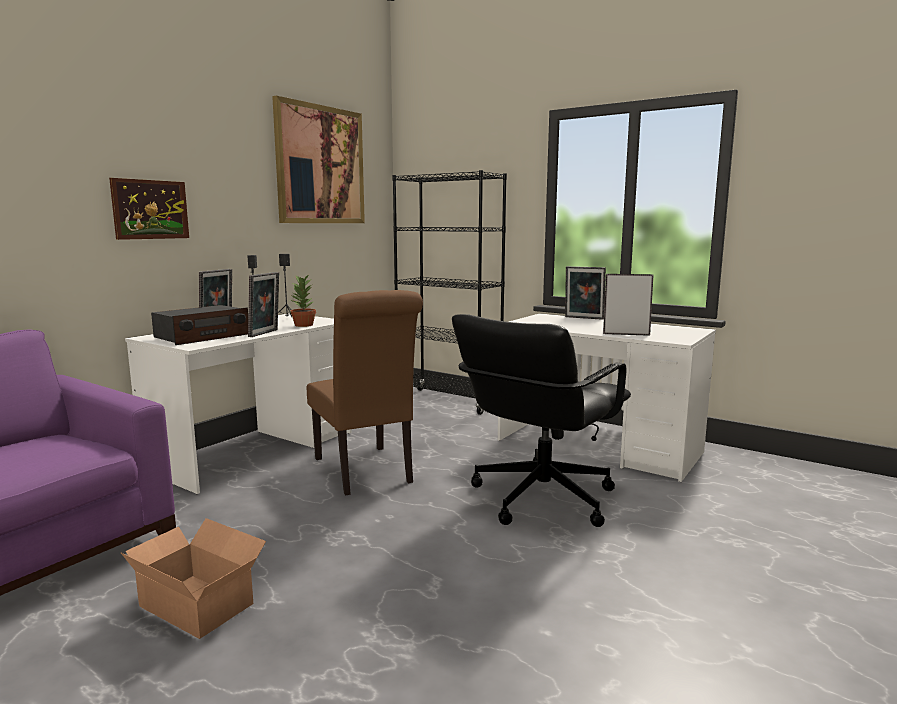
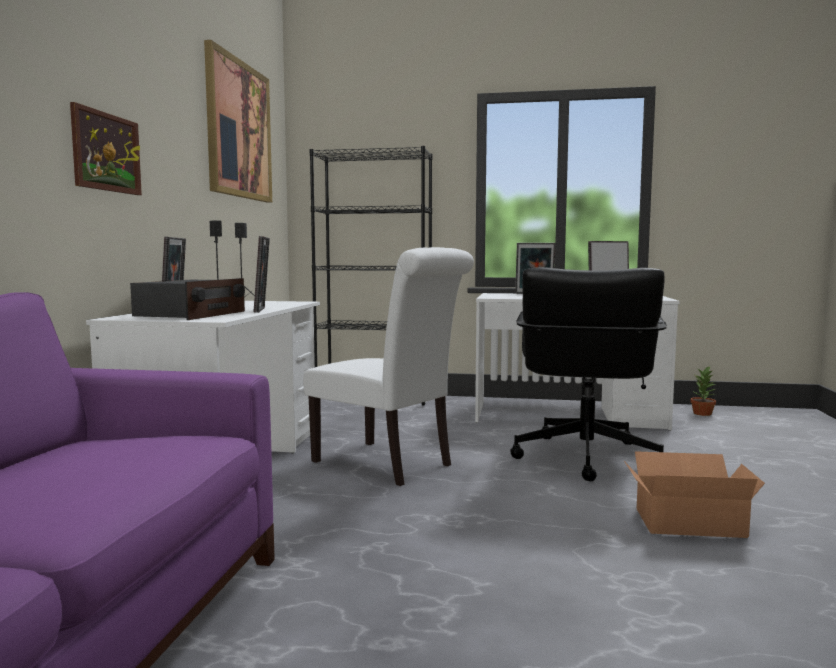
camera: 25 degrees left, 5 degrees down
cardboard box [120,518,266,639] -> cardboard box moved to [624,451,765,538]
potted plant [290,275,316,327] -> potted plant moved to [690,366,716,416]
brown chair [307,290,423,496] -> white chair [303,247,474,486]

